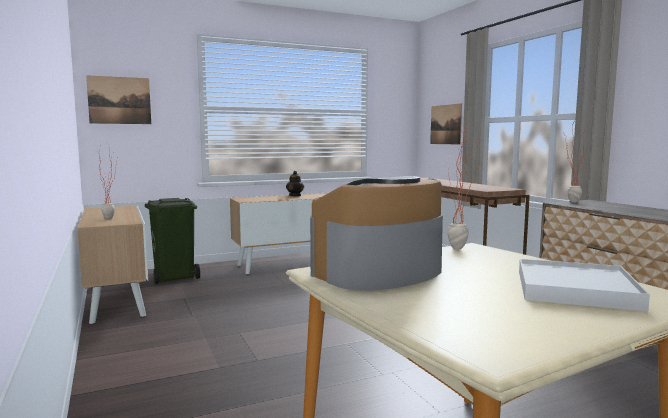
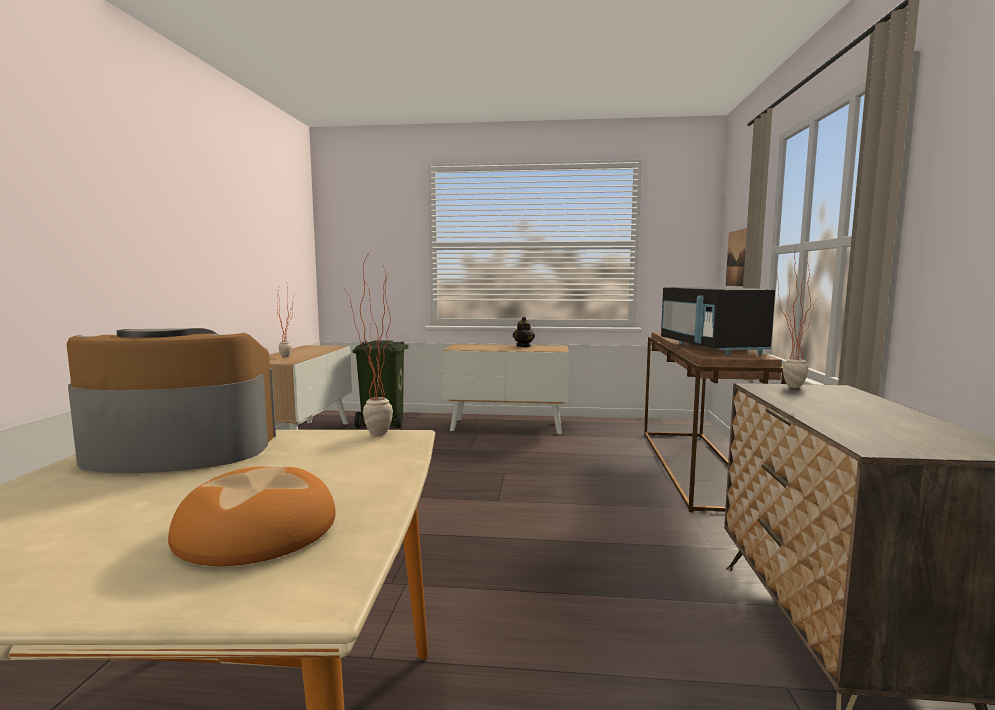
camera: 30 degrees right, 0 degrees up
picture [86,75,151,124] -> none
white tray [519,259,650,311] -> bread [168,467,336,566]
none -> black microwave [661,287,775,355]

